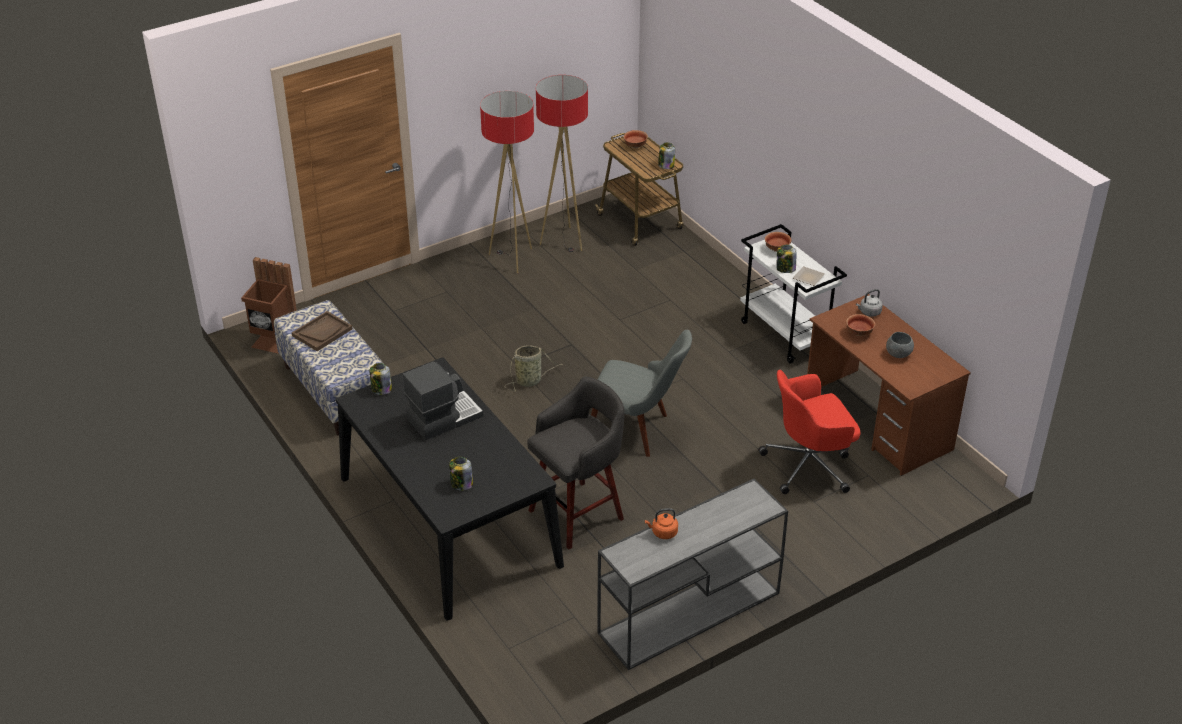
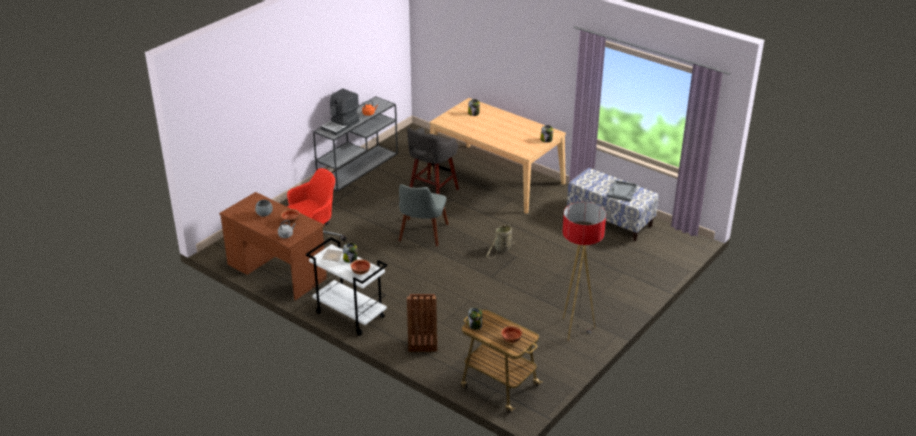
camera: 160 degrees right, 5 degrees down
brown trash can [241,257,297,354] -> brown trash can moved to [407,294,437,352]
brown tray [292,311,353,351] -> grey tray [608,180,638,202]
black dining table [336,357,564,621] -> beige dining table [427,98,566,214]
coffee machine [403,362,483,440] -> coffee machine moved to [321,88,359,136]
floor lamp [536,75,588,252] -> none
grey chair [591,330,692,457] -> grey chair turned 75 degrees counterclockwise [399,184,449,246]

